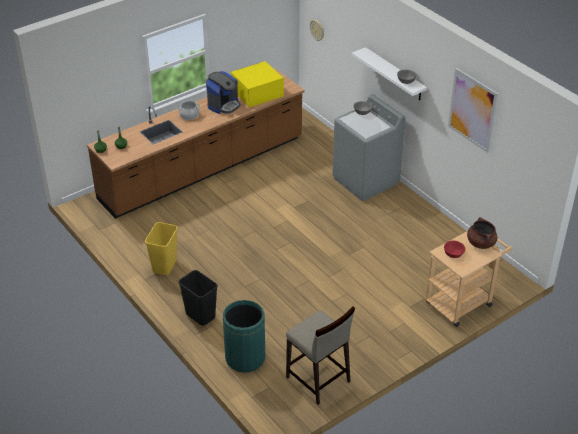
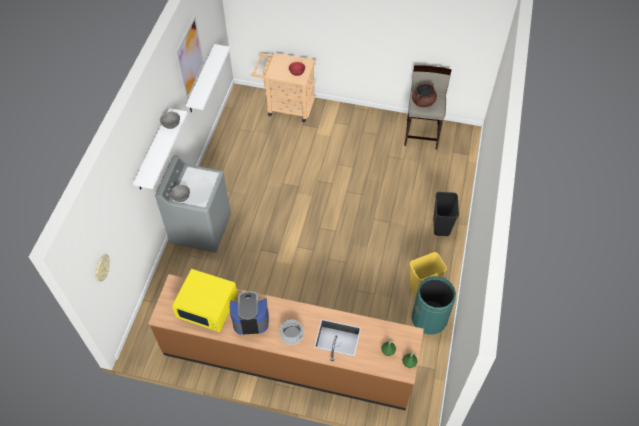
camera: 130 degrees left, 15 degrees up
green trash can [223,300,265,373] -> green trash can moved to [412,276,456,335]
brown cooking pot [467,217,498,249] -> brown cooking pot moved to [412,83,437,107]
none -> white shelf [186,44,230,113]

